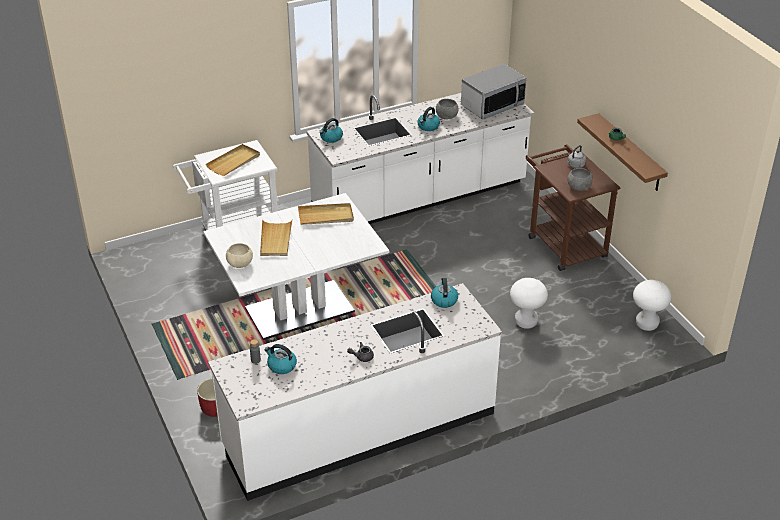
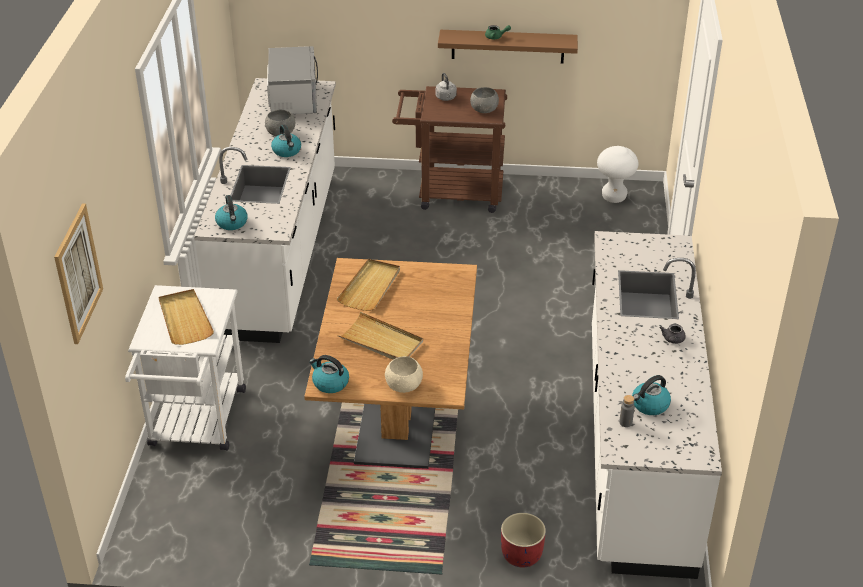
camera: 60 degrees left, 0 degrees up
white dining table [203,193,389,340] -> brown dining table [304,258,477,469]
kettle [431,278,458,308] -> kettle moved to [309,355,349,393]
white stool [510,278,548,329] -> none
none -> picture [54,203,103,344]

